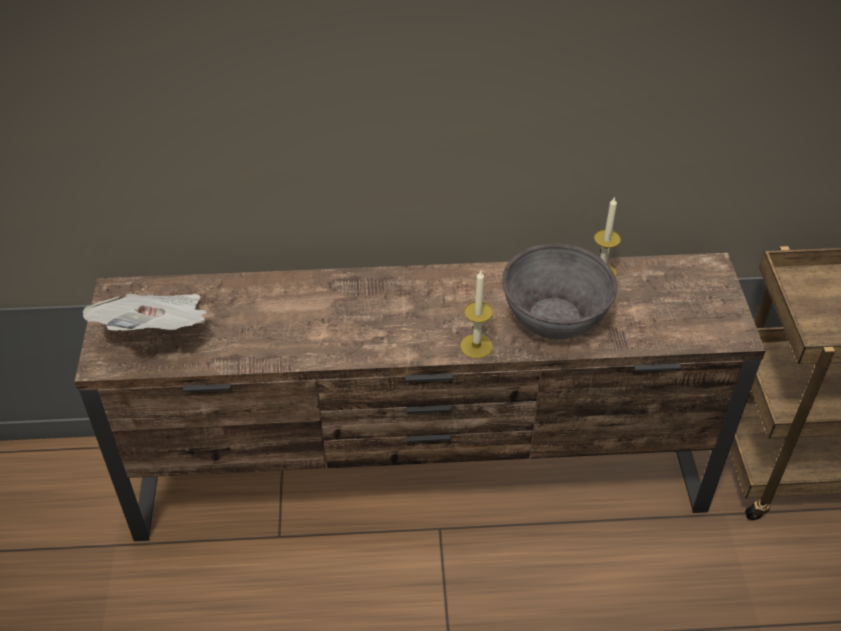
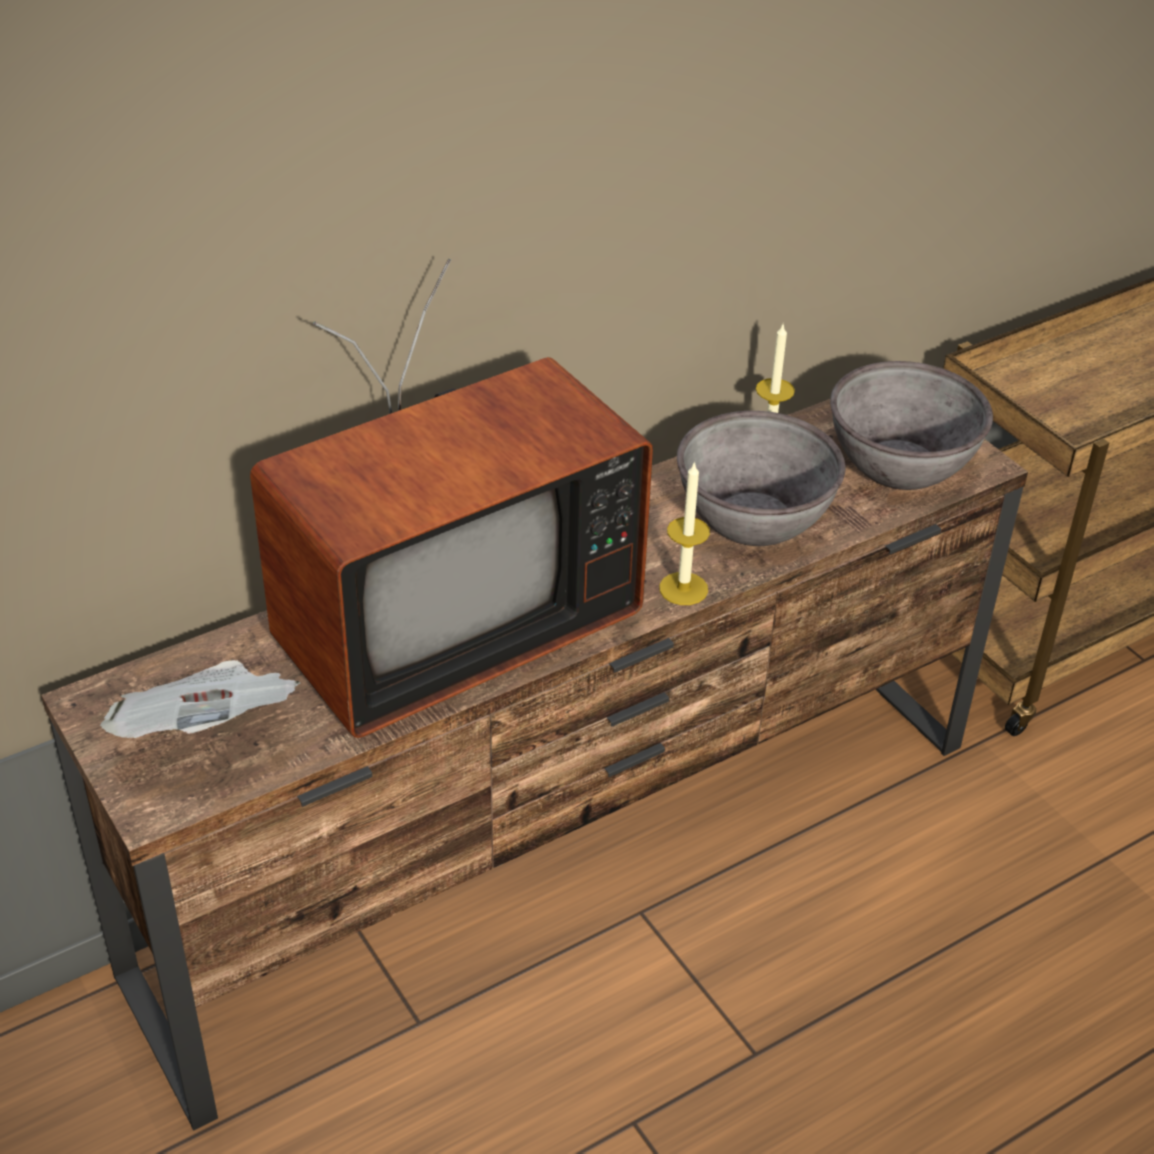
camera: 30 degrees left, 5 degrees down
none -> television [250,259,653,738]
none -> grey bowl [830,361,993,490]

